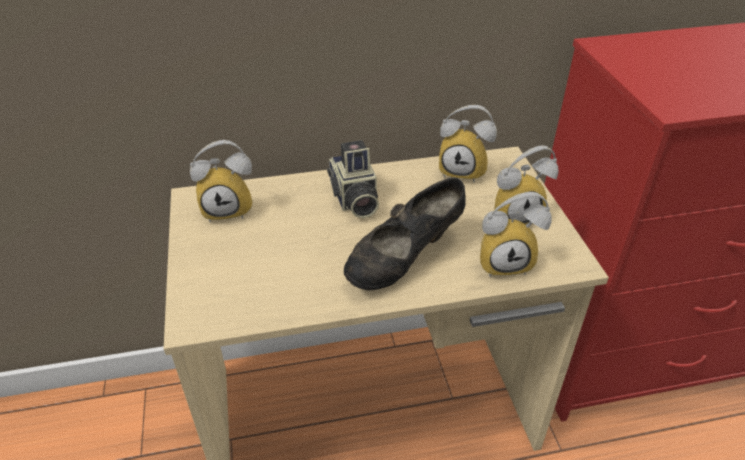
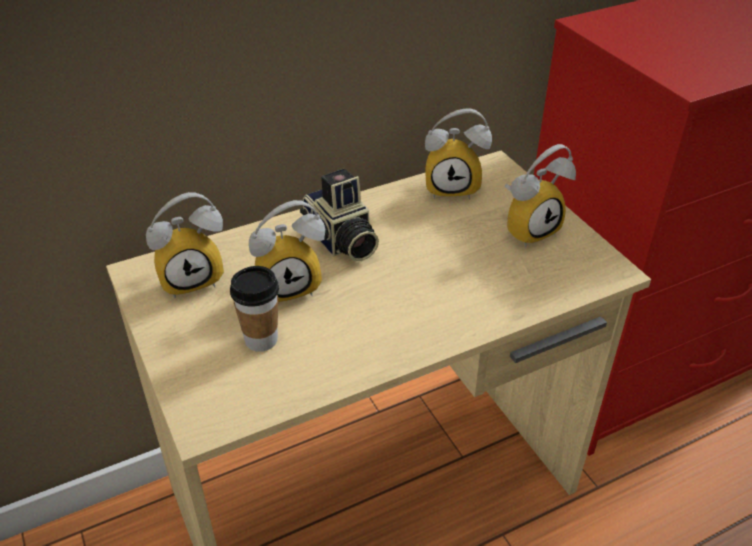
camera: 15 degrees left, 0 degrees up
black shoe [344,177,466,291] -> none
alarm clock [480,192,552,277] -> alarm clock moved to [249,200,325,302]
none -> cup [230,266,279,352]

